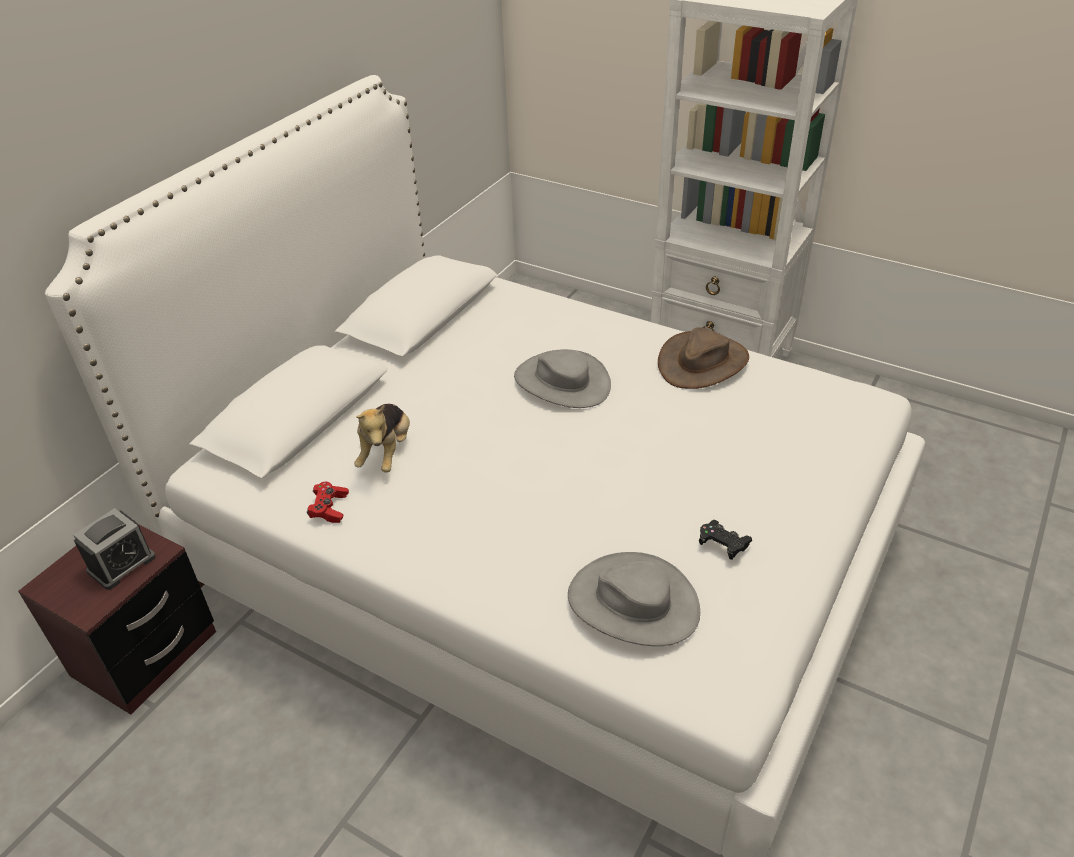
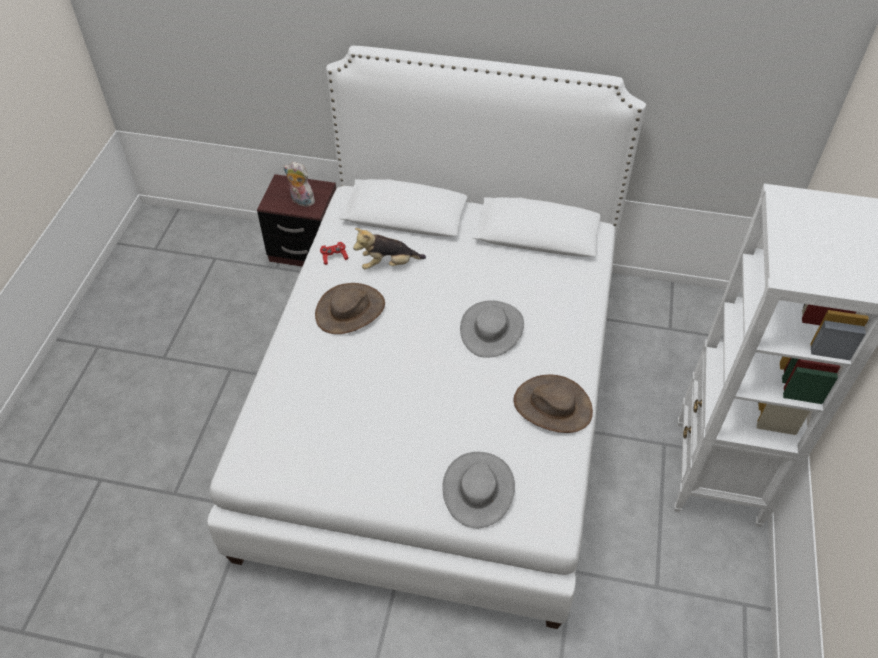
camera: 70 degrees right, 10 degrees up
alarm clock [73,508,156,590] -> plush toy [283,162,315,207]
grey hat [568,552,700,646] -> grey hat moved to [442,452,515,528]
black game controller [699,520,752,560] -> none
none -> brown hat [315,283,385,334]

